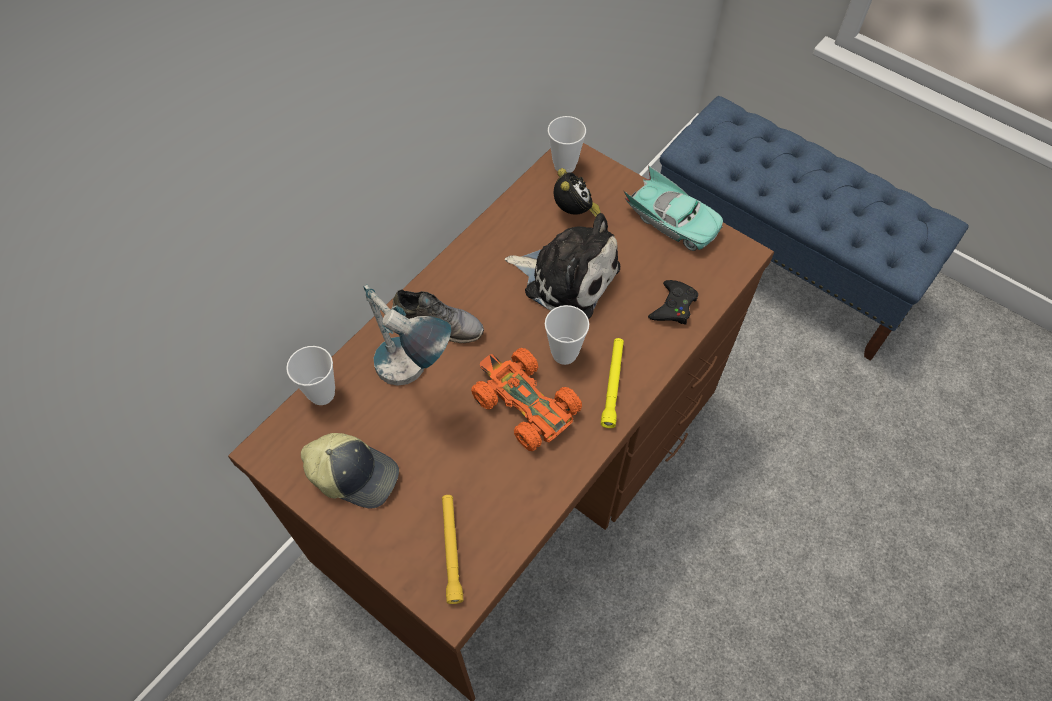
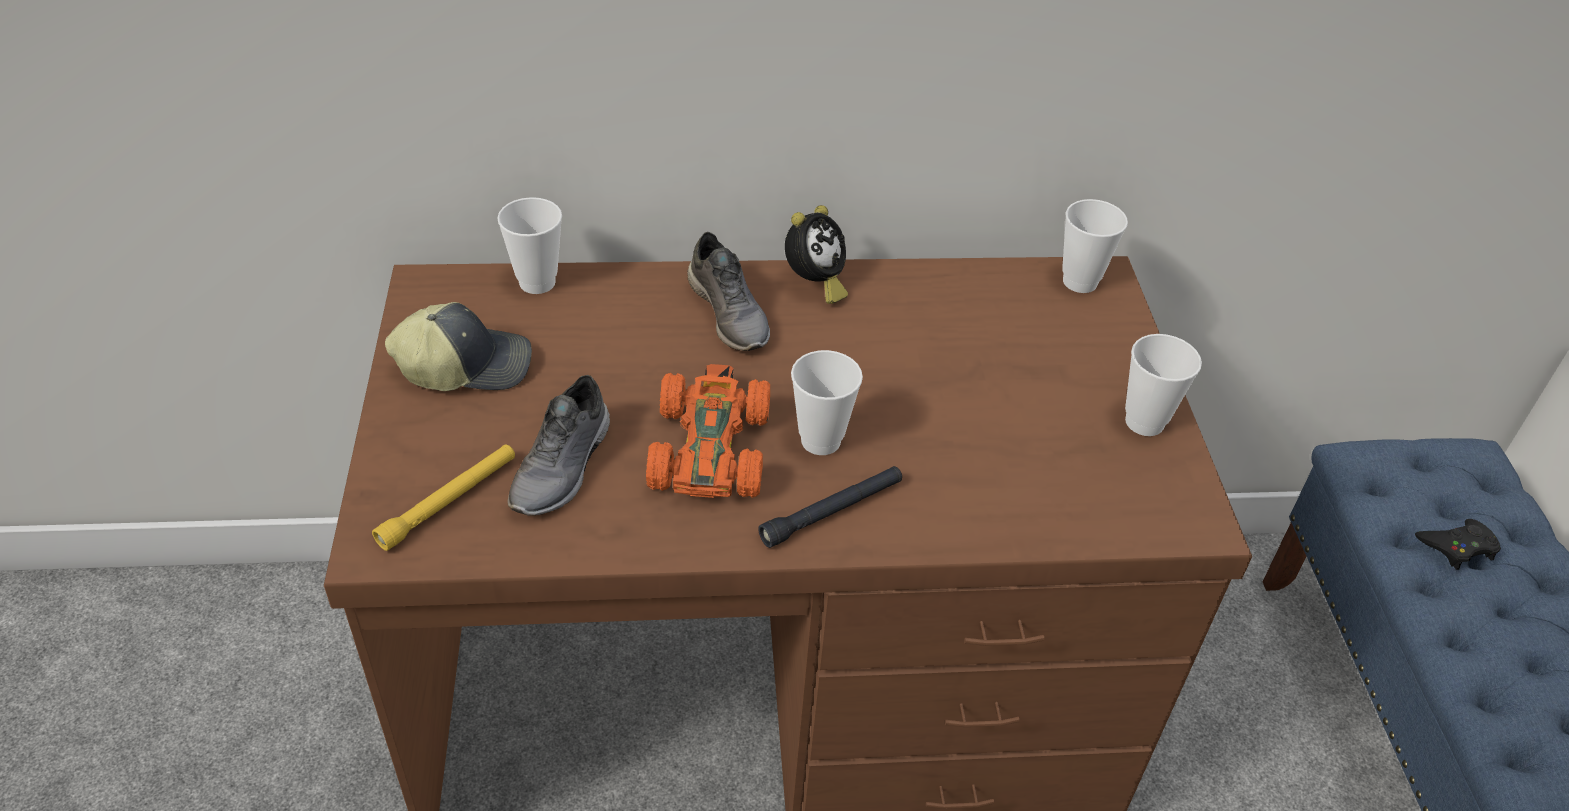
camera: 45 degrees right, 15 degrees down
cap [301,433,399,509] -> cap turned 75 degrees counterclockwise [385,302,532,391]
table lamp [364,285,451,386] -> none
plush toy [505,213,620,319] -> none
alarm clock [554,168,601,217] -> alarm clock moved to [785,205,848,304]
yellow flashlight [601,338,624,428] -> black flashlight [758,466,902,548]
turquoise toy car [623,165,723,251] -> cup [1125,334,1202,436]
black game controller [648,280,698,325] -> black game controller moved to [1415,519,1501,570]
none -> grey shoe [507,375,610,516]

